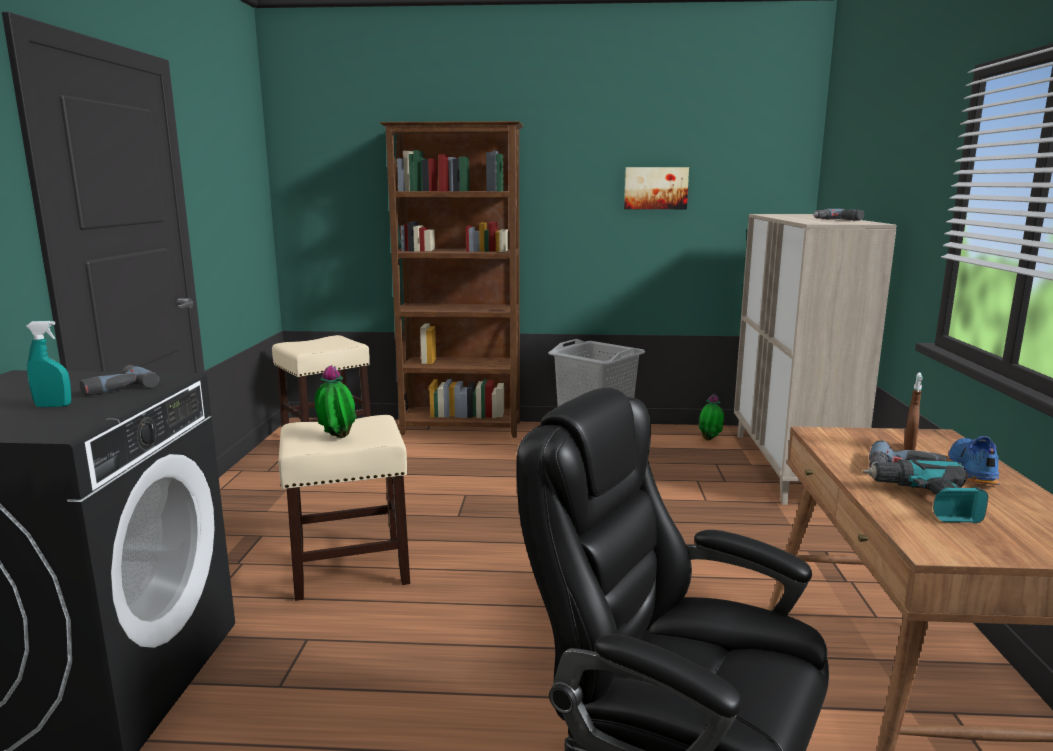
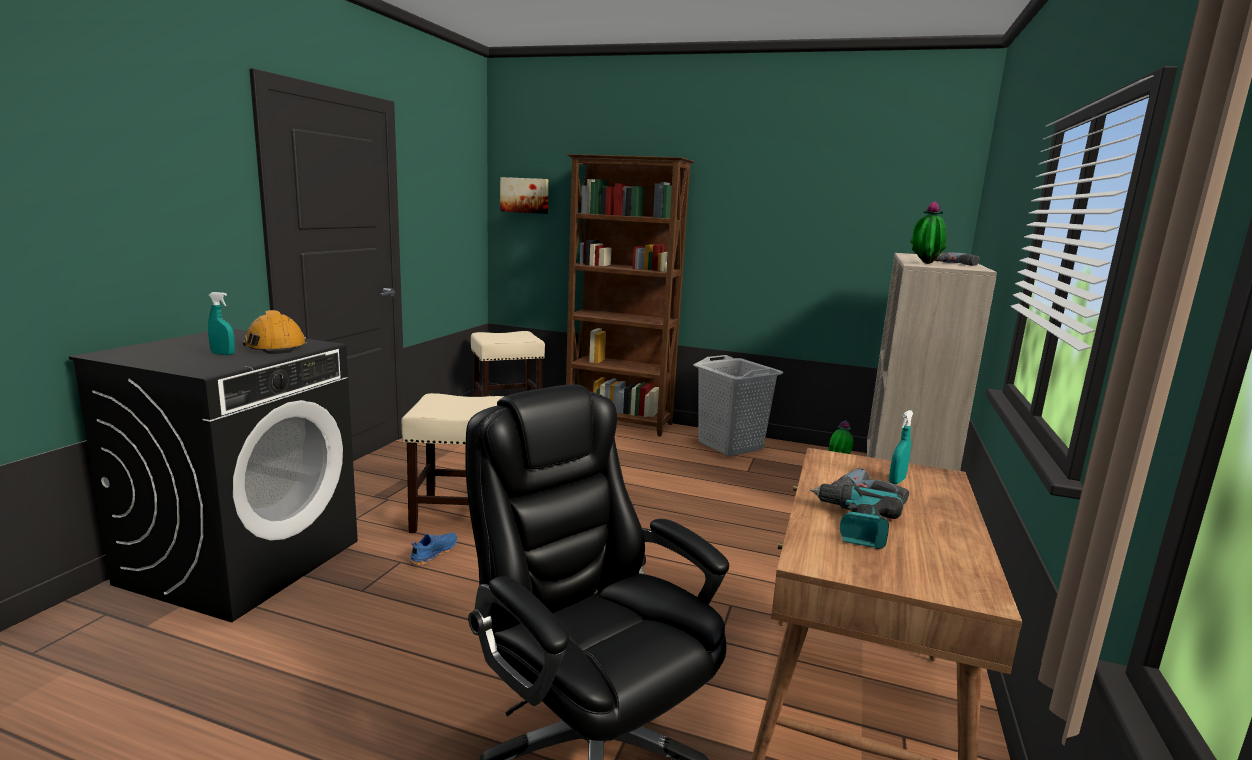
camera: 15 degrees right, 0 degrees up
power drill [80,365,160,396] -> orange hard hat [243,310,307,354]
potted plant [315,365,357,438] -> potted plant moved to [910,201,946,264]
picture [624,167,689,209] -> picture moved to [500,177,548,214]
brown spray bottle [904,373,923,450] -> turquoise spray bottle [889,410,913,484]
blue shoe [947,436,1000,485] -> blue shoe moved to [410,533,457,565]

